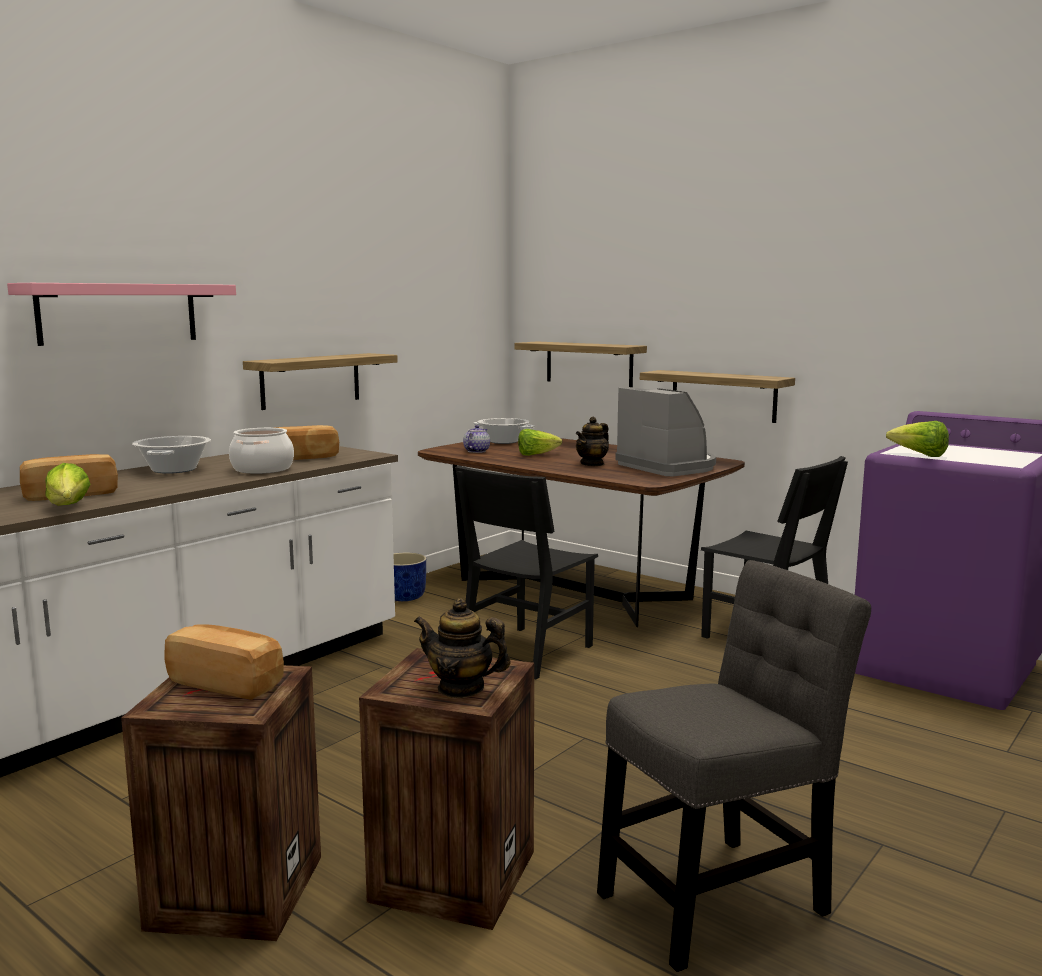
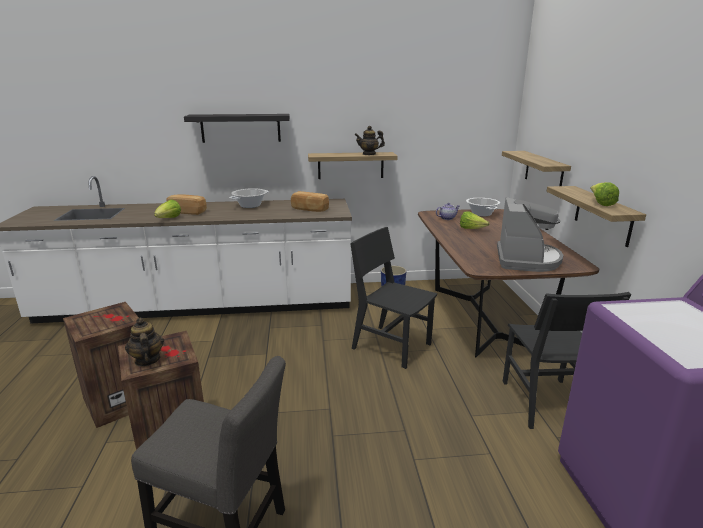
camera: 45 degrees right, 10 degrees up
pink shelf [7,283,236,346] -> black shelf [184,114,290,143]
bread [164,624,284,700] -> none
cooking pot [229,428,294,474] -> none
black chair [455,466,598,679] -> black chair turned 45 degrees clockwise [350,227,437,369]
teapot [576,417,609,466] -> teapot moved to [355,126,385,155]
lettuce [886,421,949,457] -> lettuce moved to [590,182,619,206]

